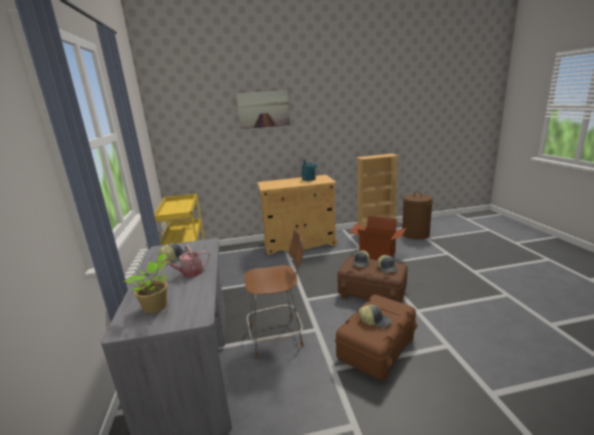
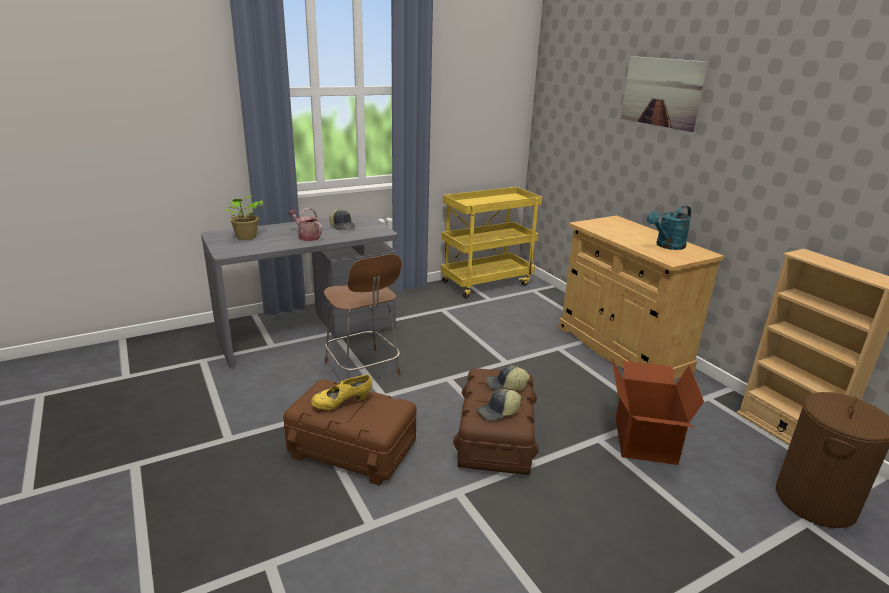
camera: 70 degrees right, 5 degrees up
cap [358,305,392,329] -> yellow shoe [311,374,372,410]

